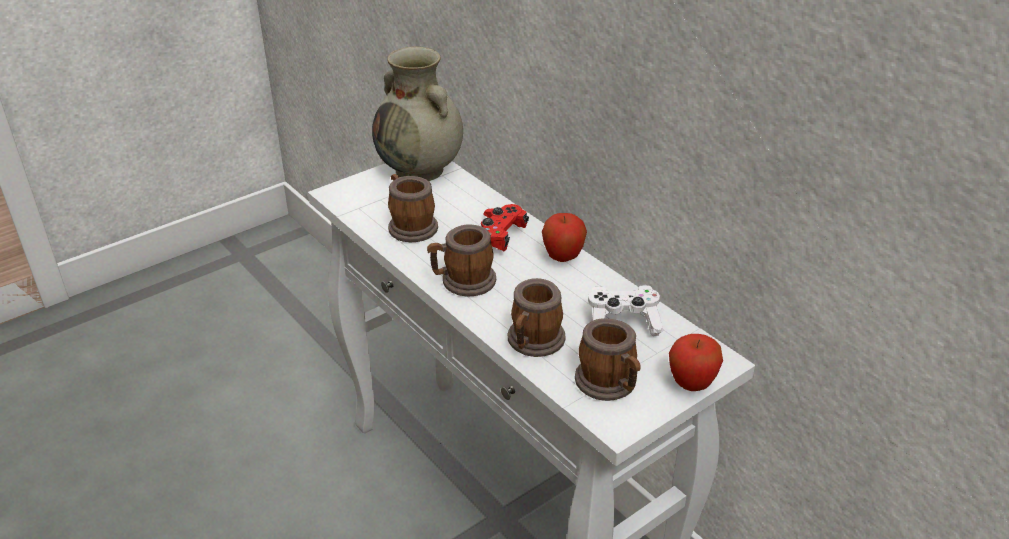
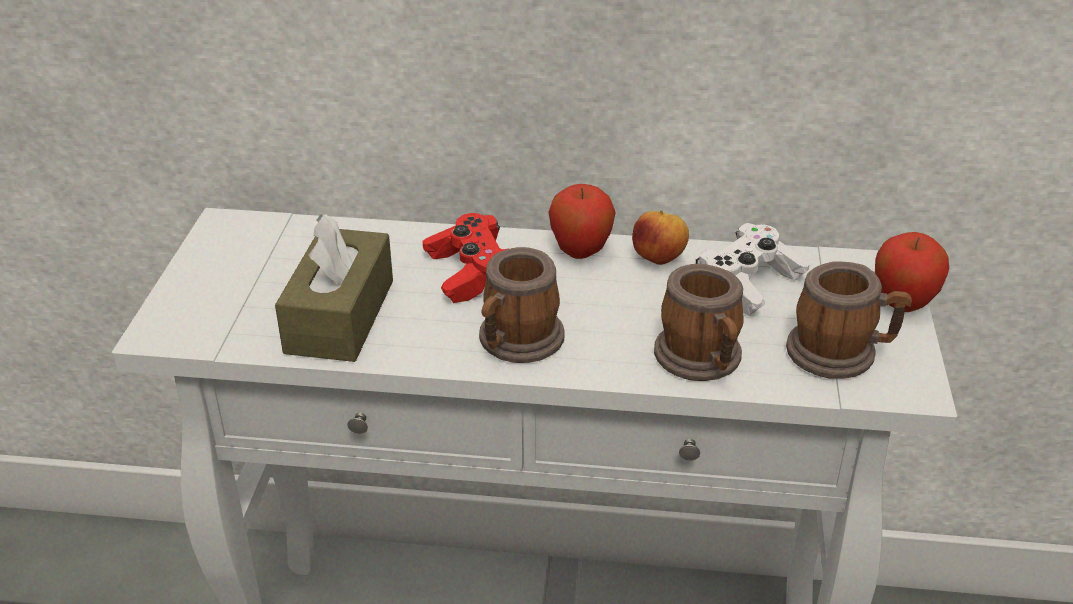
camera: 45 degrees left, 0 degrees up
beige vase [372,47,463,181] -> none
mug [388,174,438,242] -> brown tissue box [275,214,393,362]
none -> apple [632,211,689,265]

